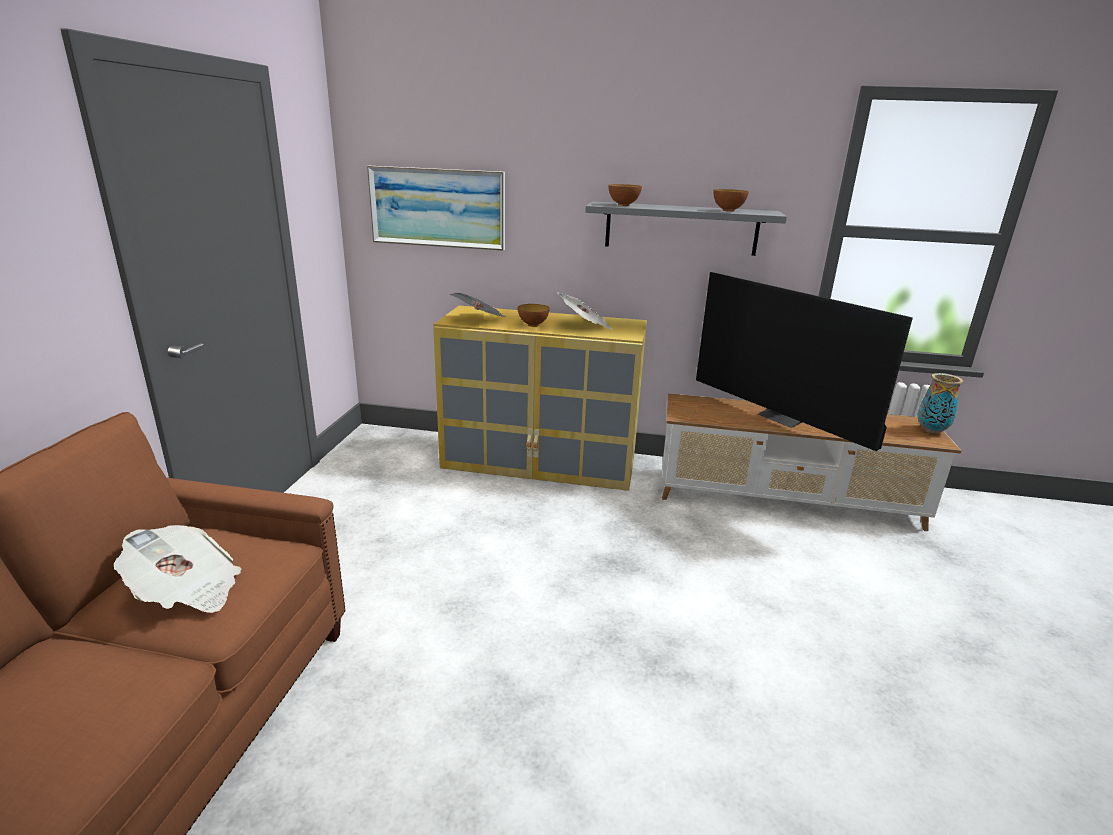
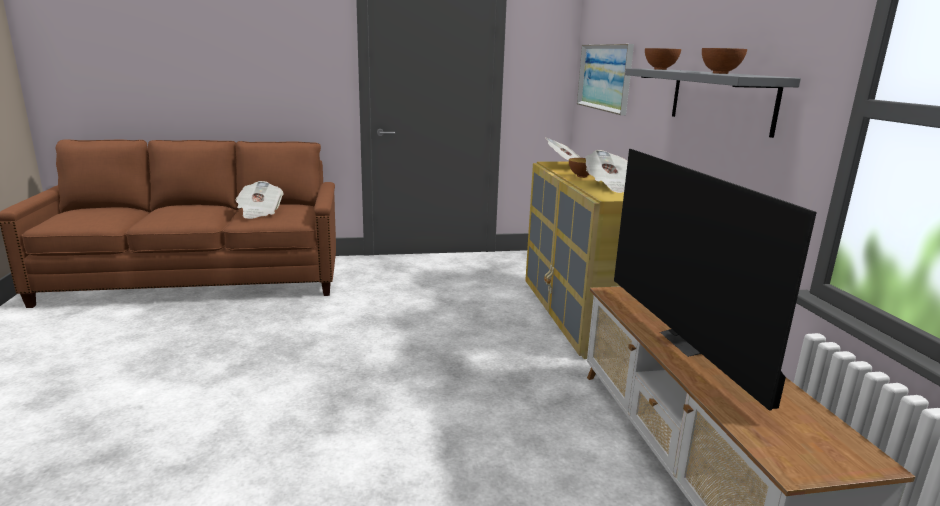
camera: 70 degrees right, 5 degrees down
television [696,272,913,451] -> television turned 45 degrees counterclockwise [614,149,817,411]
vase [917,373,963,434] -> none

